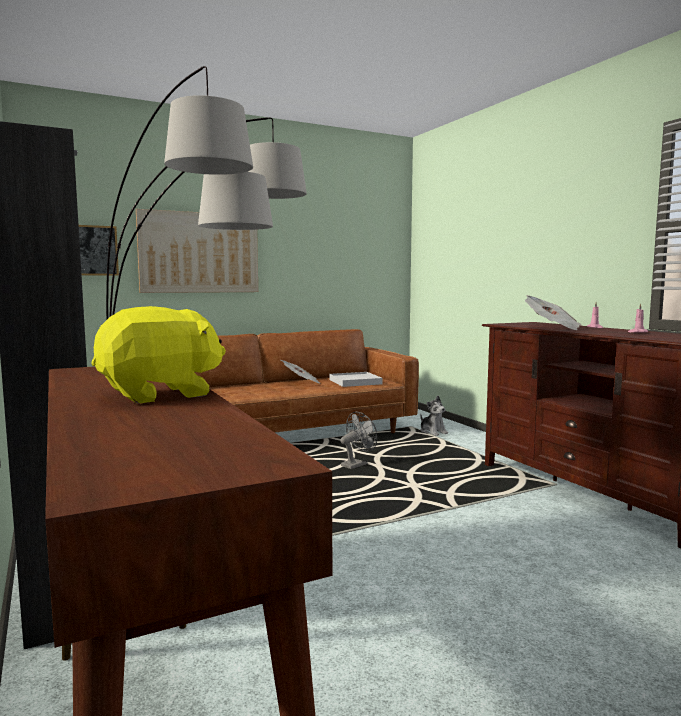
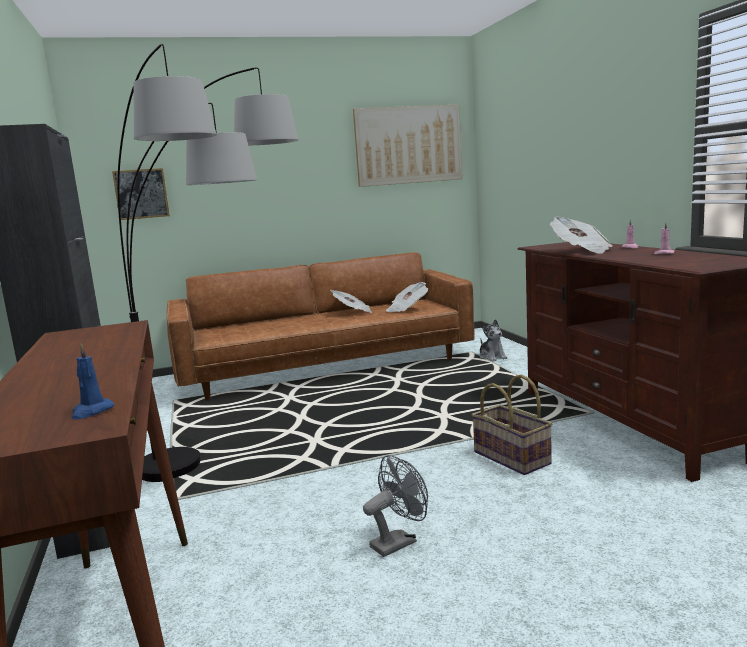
camera: 10 degrees right, 5 degrees up
yellow plush toy [92,306,226,404] -> none
picture [136,209,258,293] -> picture moved to [353,104,462,187]
white tray [329,372,383,387] -> newspaper [386,282,428,312]
grey fan [340,412,377,469] -> grey fan moved to [363,455,428,557]
none -> blue candle [71,343,114,419]
none -> basket [472,375,553,475]

